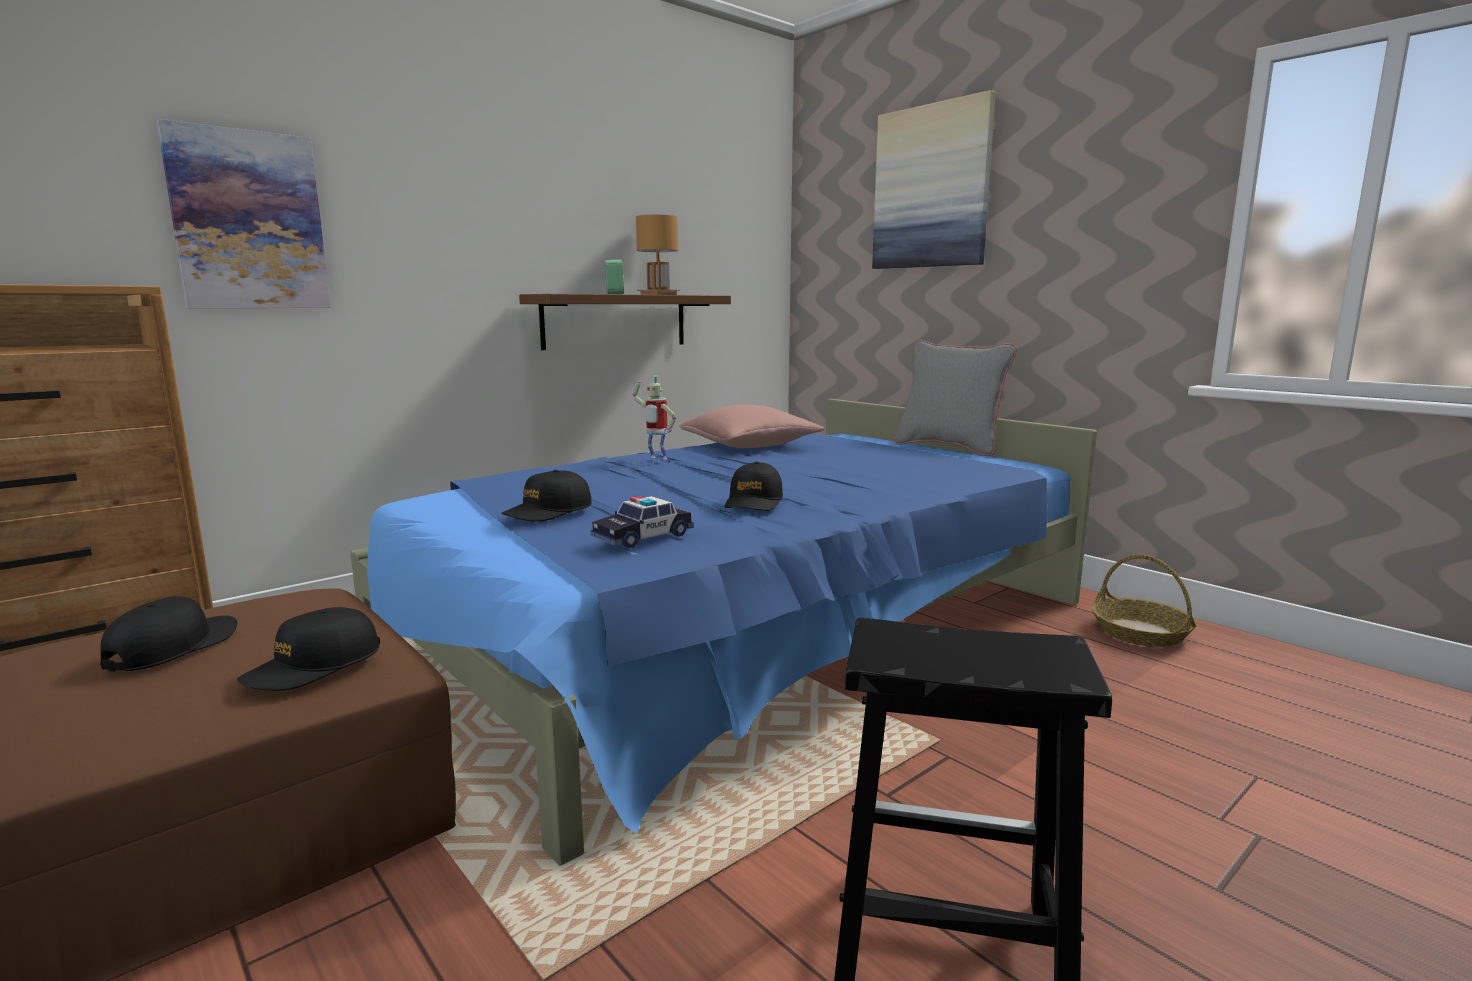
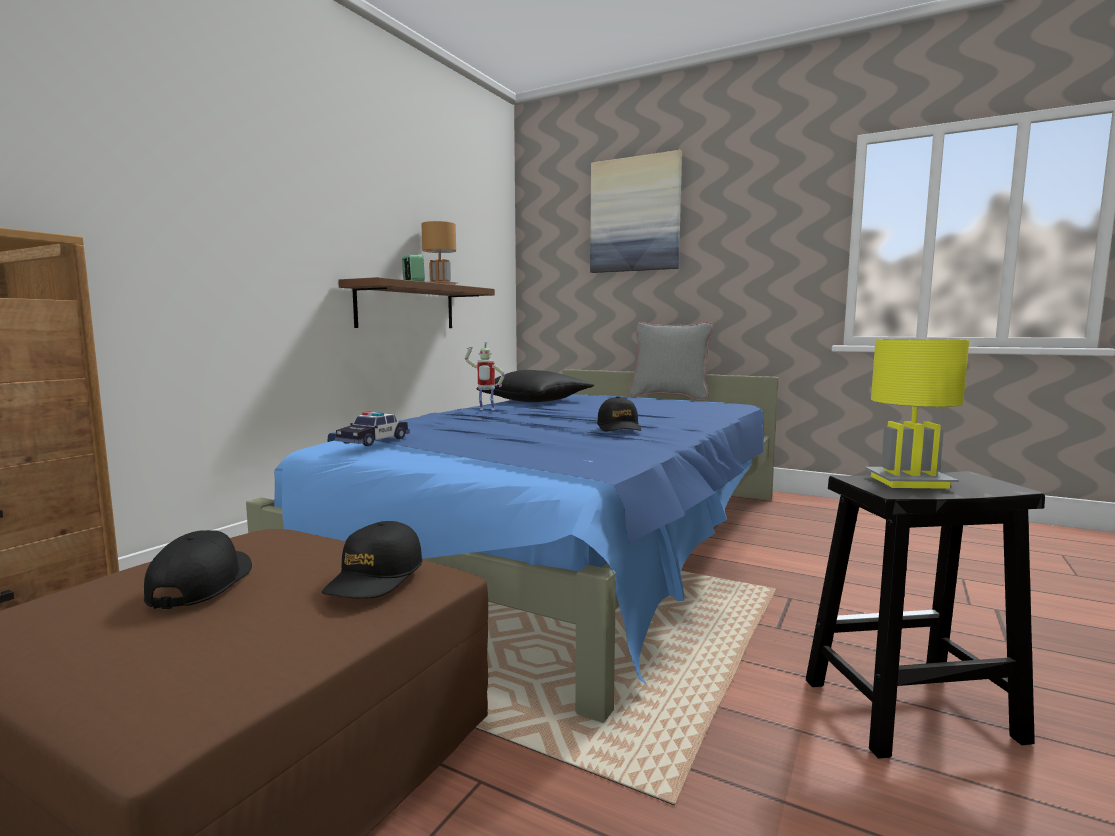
camera: 20 degrees left, 5 degrees down
picture [157,119,331,308] -> none
black cap [501,470,592,522] -> none
toy car [591,496,694,548] -> toy car moved to [335,412,410,446]
pink pillow [679,405,825,448] -> black pillow [477,370,594,402]
basket [1092,555,1197,647] -> none
none -> yellow table lamp [865,339,970,489]

